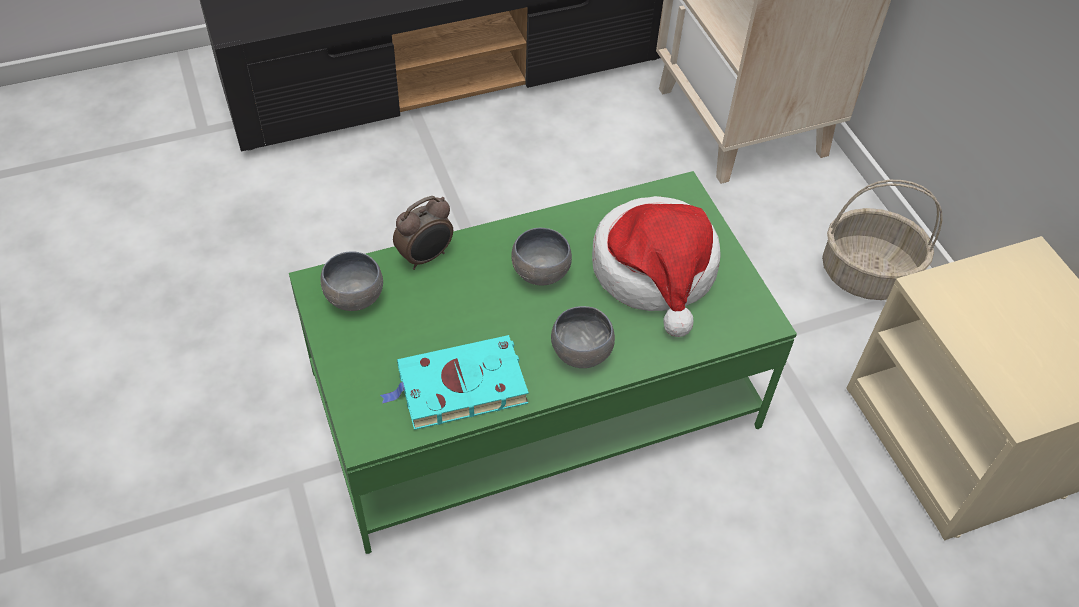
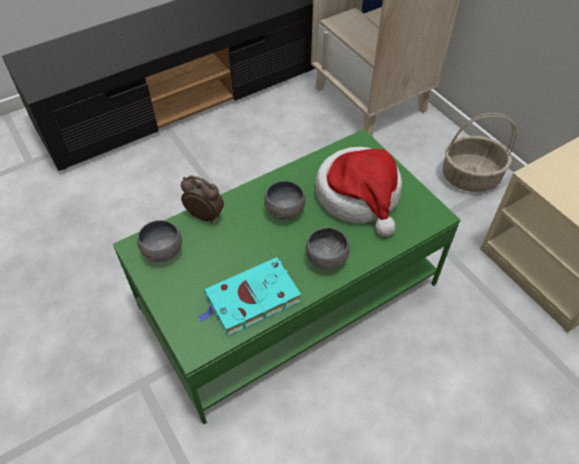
camera: 10 degrees left, 0 degrees up
alarm clock [393,196,453,270] -> alarm clock turned 105 degrees counterclockwise [181,175,224,224]

